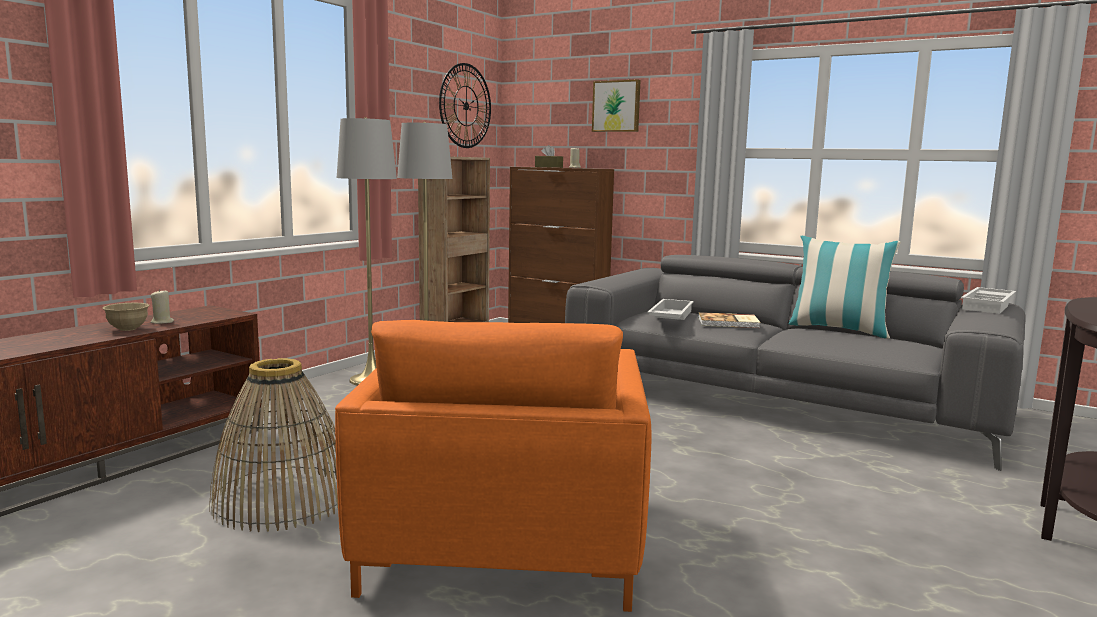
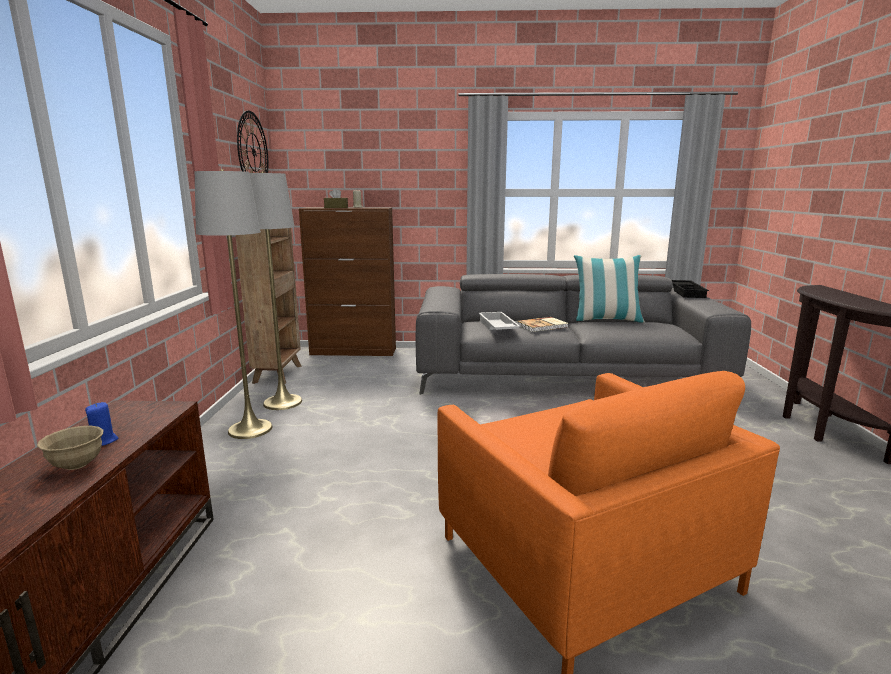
camera: 30 degrees left, 5 degrees up
beige candle [151,289,174,324] -> blue candle [85,402,118,446]
basket [209,358,338,532] -> none
picture [592,79,640,132] -> none
white tray [961,287,1016,314] -> black tray [672,280,709,298]

